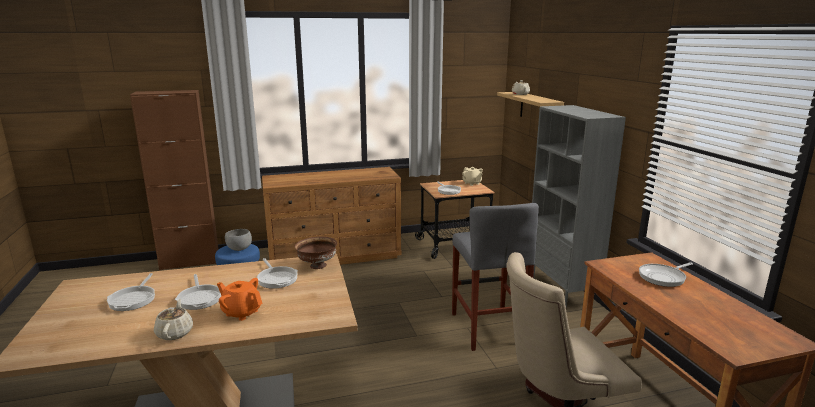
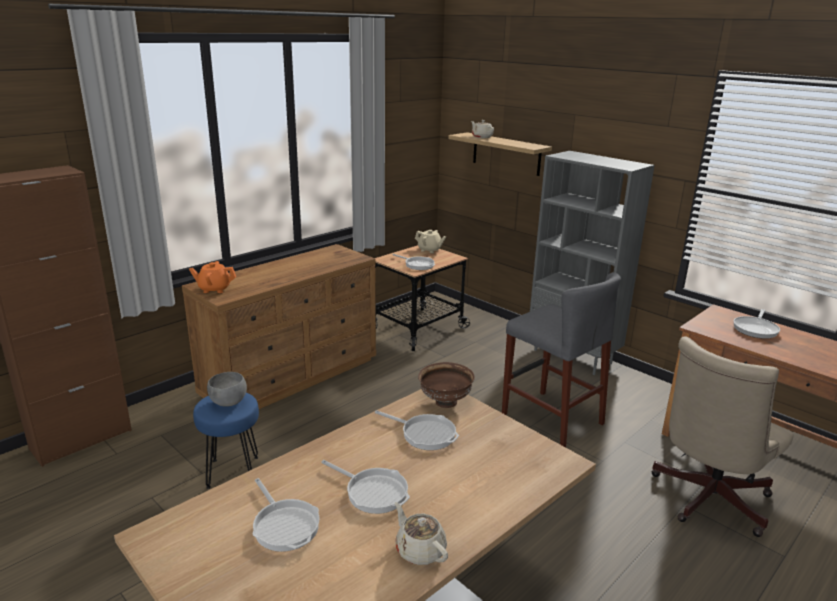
camera: 30 degrees left, 5 degrees up
orange teapot [217,278,263,321] -> orange teapot moved to [189,261,236,293]

